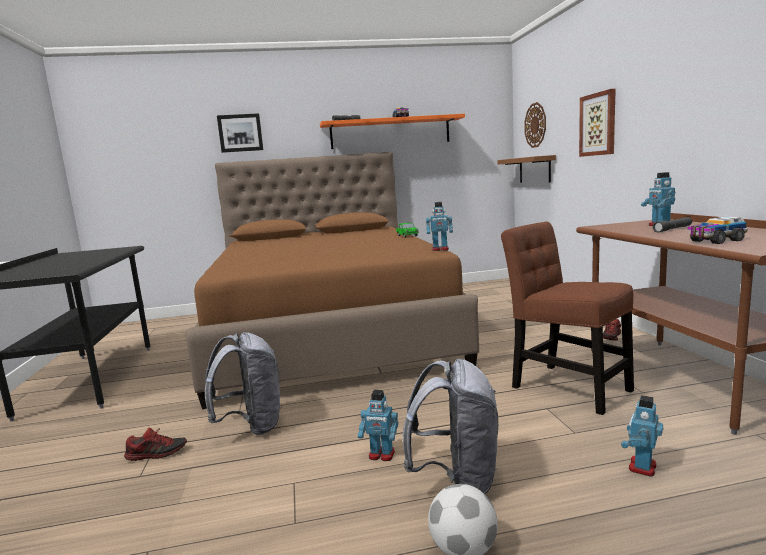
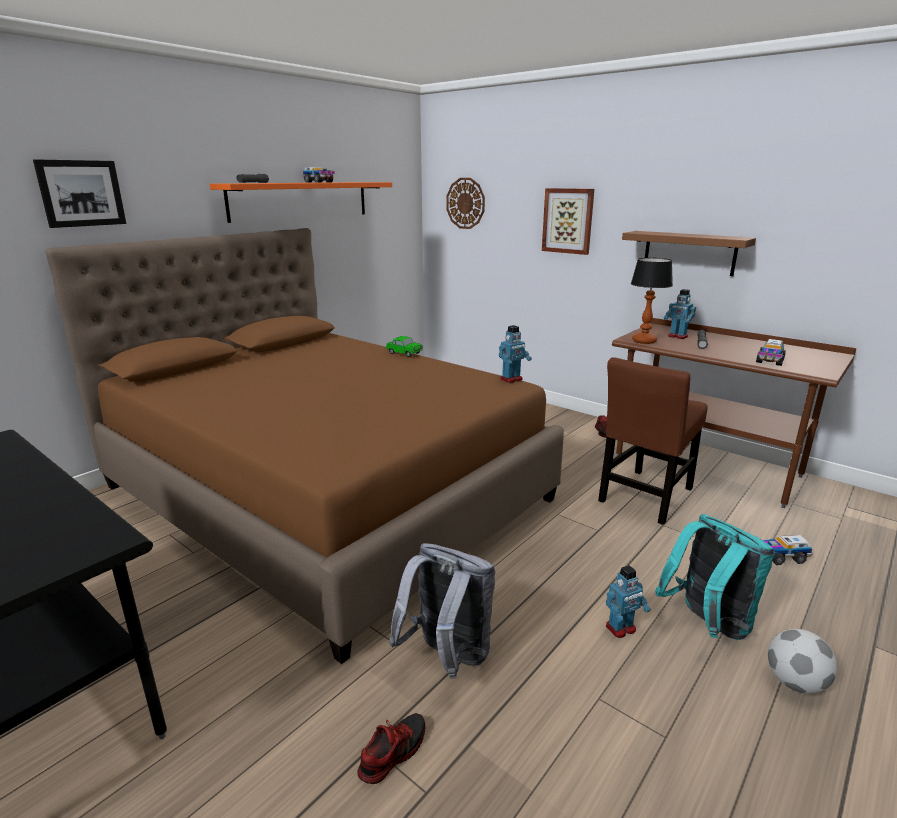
camera: 40 degrees left, 10 degrees up
grey backpack [403,359,498,494] -> turquoise backpack [655,514,775,640]
brown shelf [497,155,556,183] -> brown shelf moved to [622,231,756,276]
brown chair [501,222,634,415] -> brown chair turned 60 degrees counterclockwise [598,357,708,525]
toy robot [621,395,663,477] -> toy truck [760,535,813,565]
none -> table lamp [631,258,673,344]

